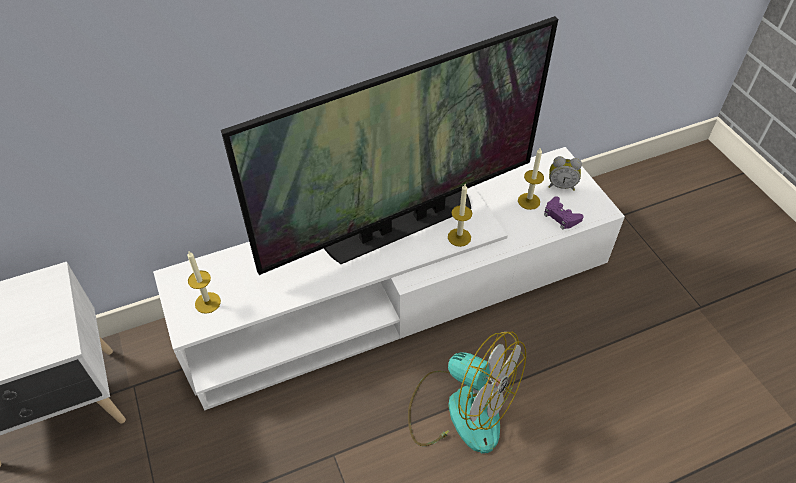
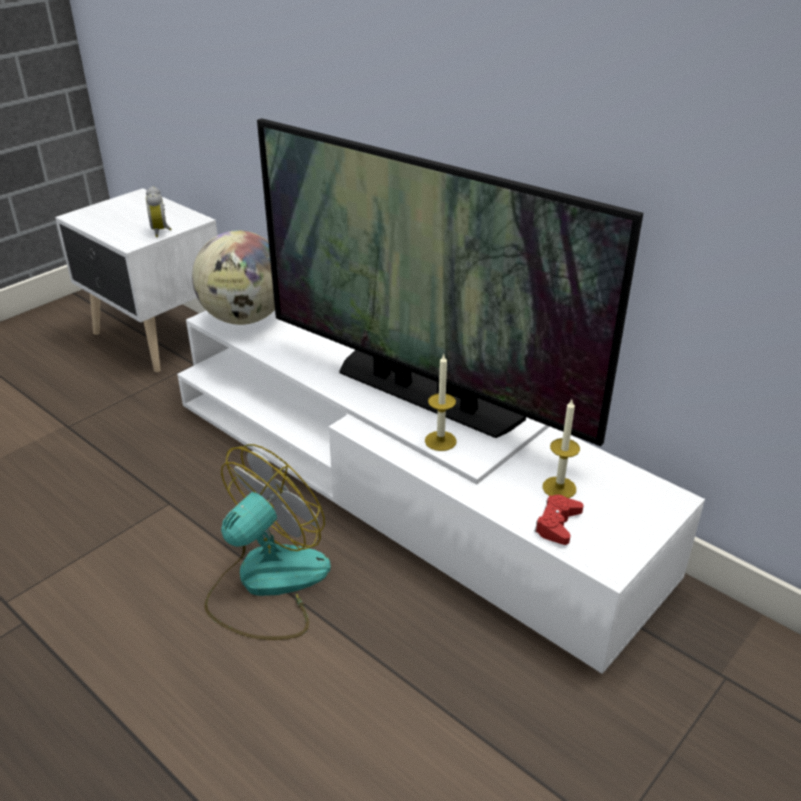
camera: 65 degrees right, 15 degrees down
candle [187,251,221,314] -> globe [192,230,275,325]
fan [408,332,526,453] -> fan turned 150 degrees counterclockwise [204,444,331,640]
purple game controller [544,196,583,229] -> red game controller [534,495,584,545]
alarm clock [548,156,582,191] -> alarm clock moved to [146,186,172,237]

